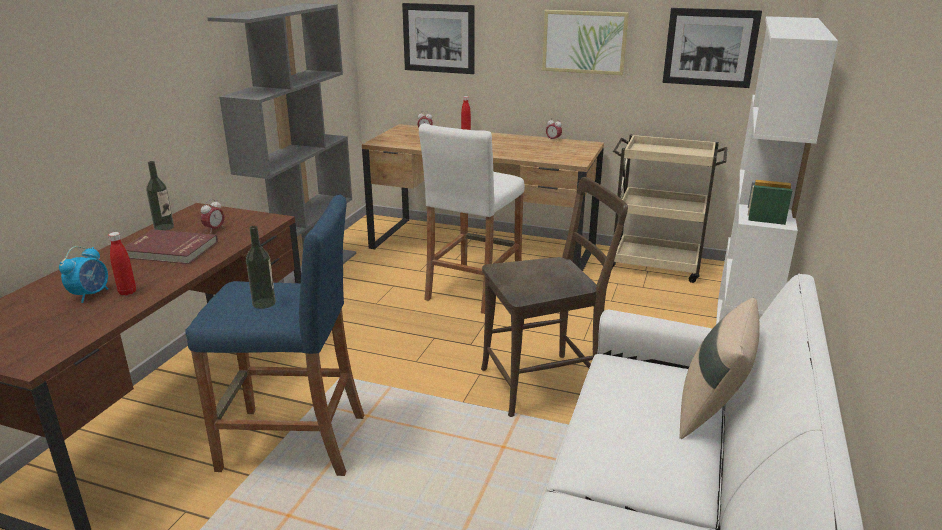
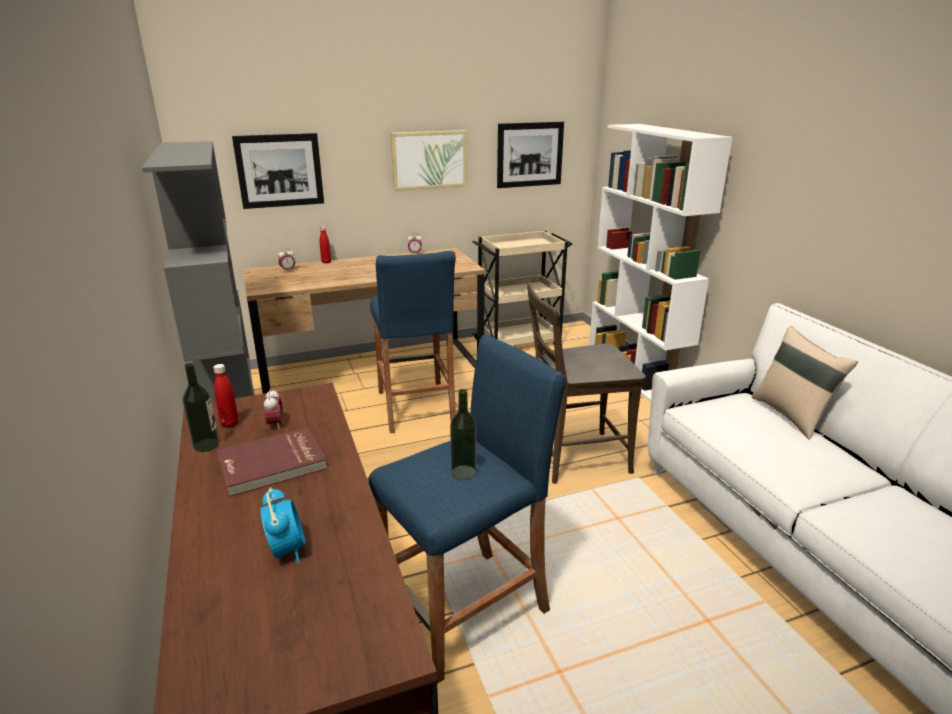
camera: 40 degrees left, 0 degrees up
red bottle [108,232,136,296] -> red bottle moved to [213,364,239,428]
white stool [419,123,525,314] -> blue stool [370,251,456,434]
brown chair [481,177,628,417] -> brown chair turned 135 degrees counterclockwise [527,282,646,484]

